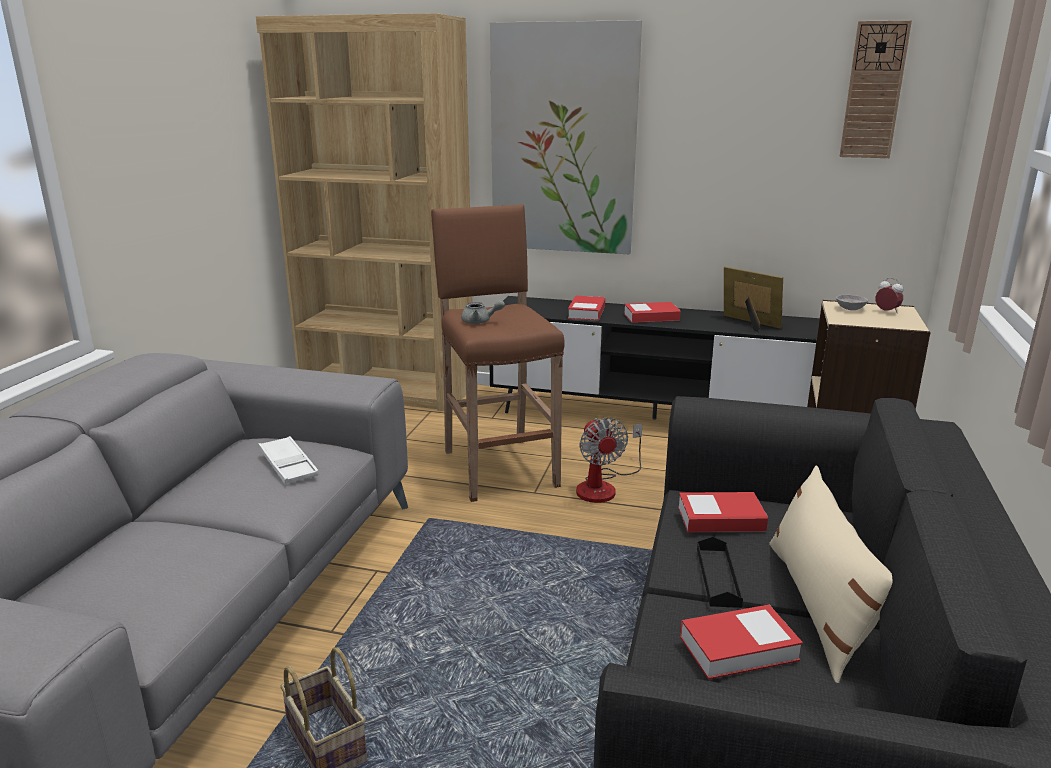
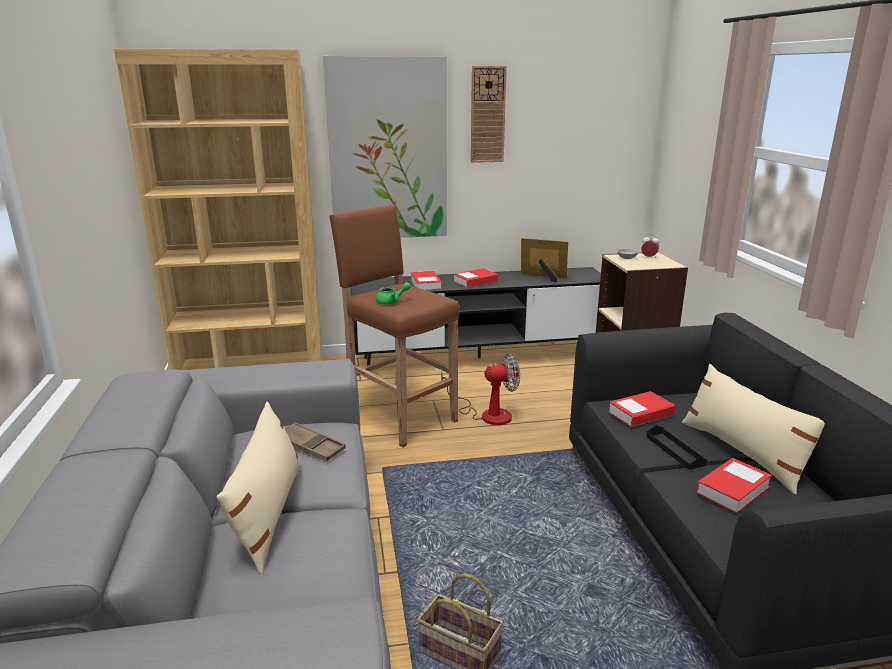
camera: 25 degrees left, 0 degrees up
white tray [258,436,319,484] -> brown tray [285,422,346,461]
grey teapot [461,300,505,324] -> green teapot [376,282,411,305]
fan [576,418,642,503] -> fan turned 60 degrees counterclockwise [441,354,520,425]
wall clock [839,20,912,158] -> wall clock moved to [471,66,507,163]
none -> beige pillow [217,401,302,575]

